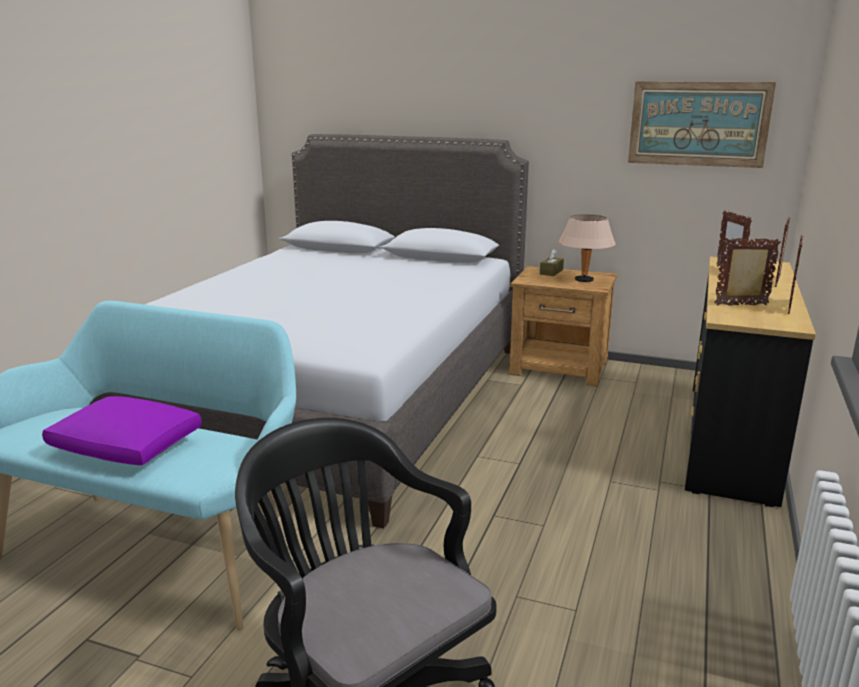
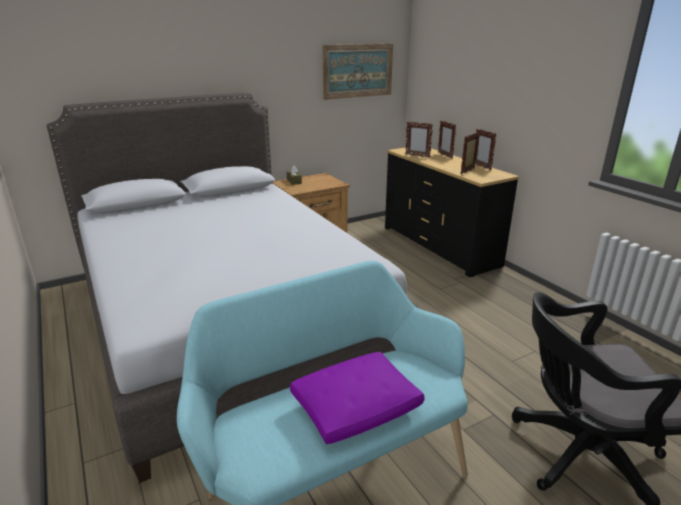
camera: 50 degrees left, 5 degrees up
beige table lamp [558,214,616,282] -> none

